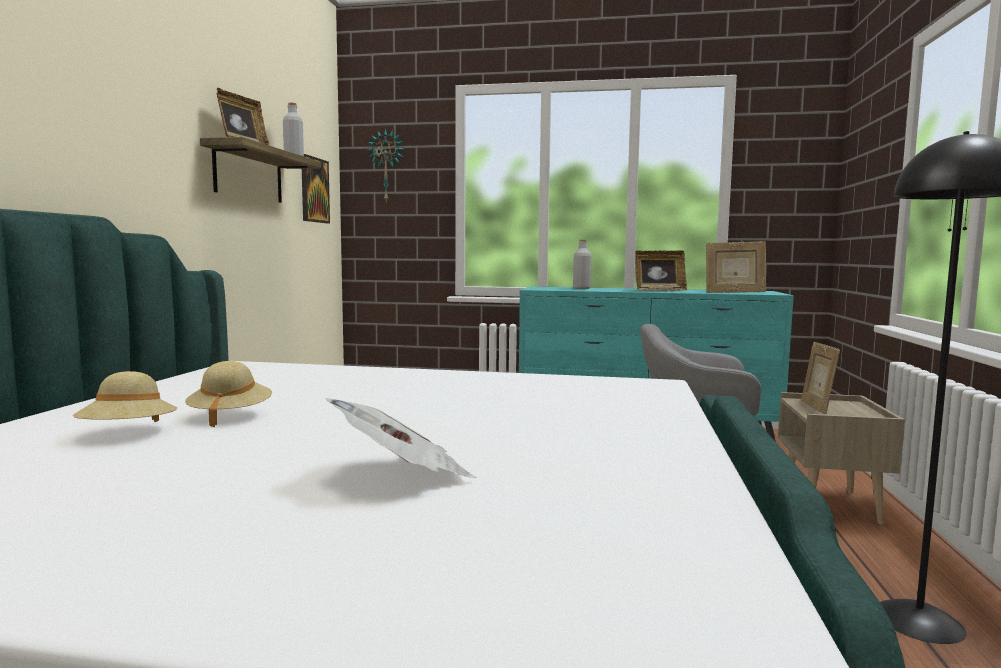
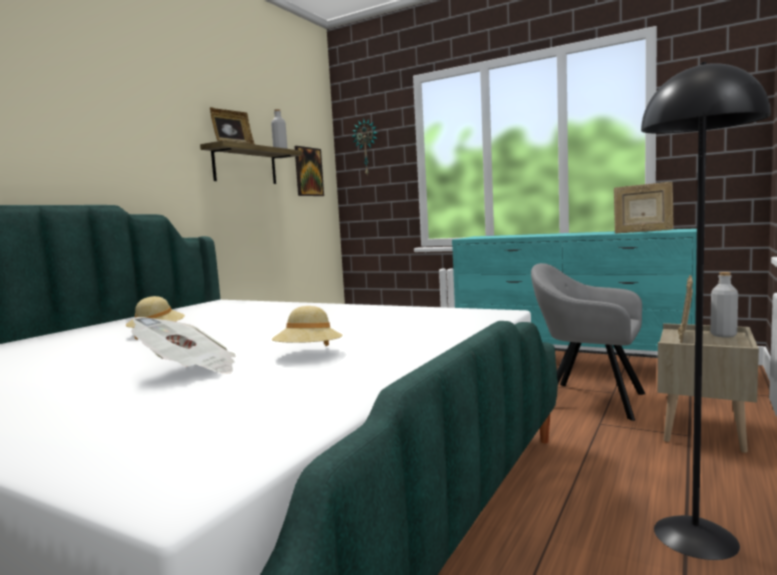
camera: 20 degrees right, 0 degrees up
beige hat [72,371,177,422] -> beige hat moved to [271,306,343,346]
grey bottle [573,240,591,289] -> grey bottle moved to [710,272,738,337]
picture frame [635,251,687,291] -> none

